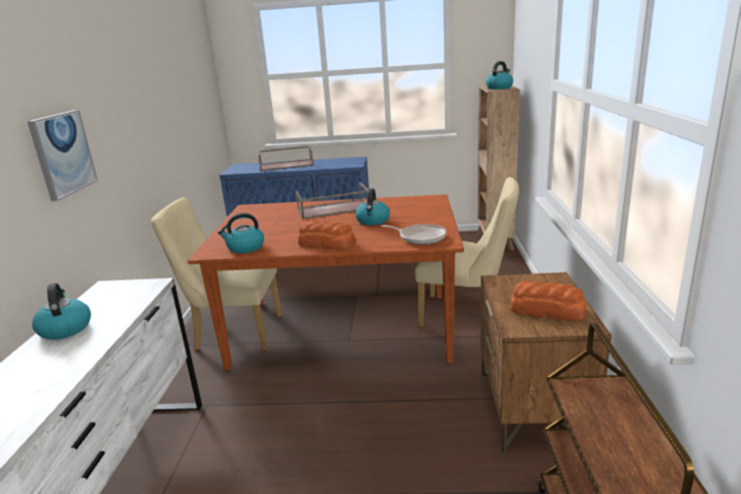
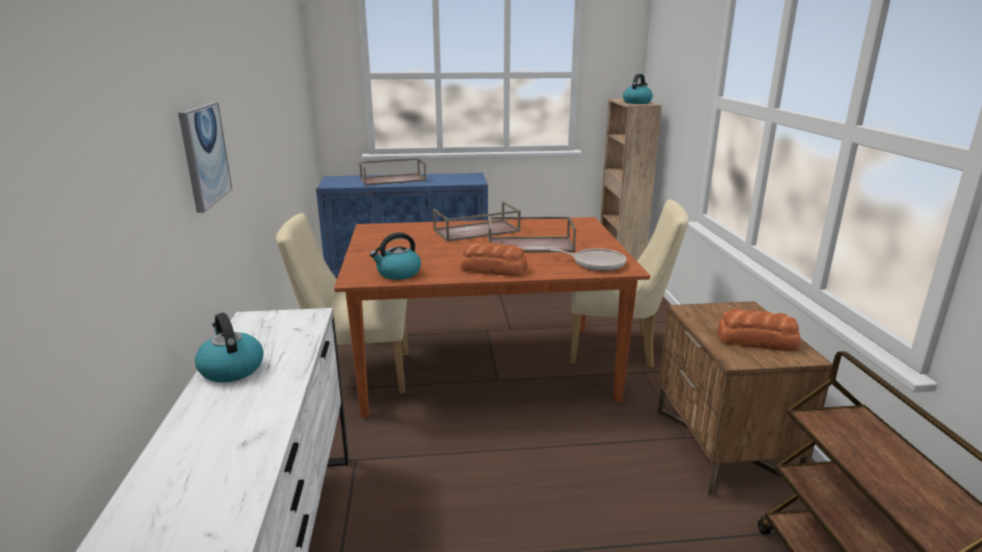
camera: 10 degrees left, 0 degrees up
kettle [355,189,390,225] -> brown tray [488,216,576,252]

